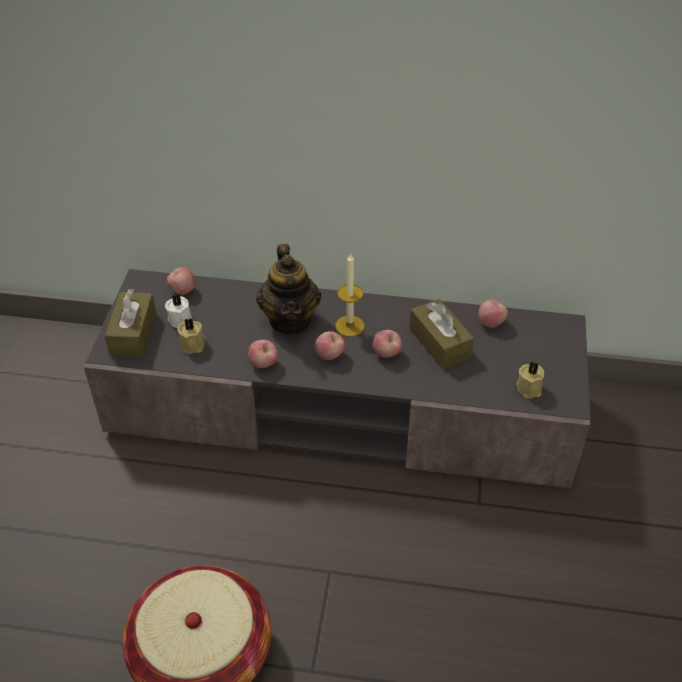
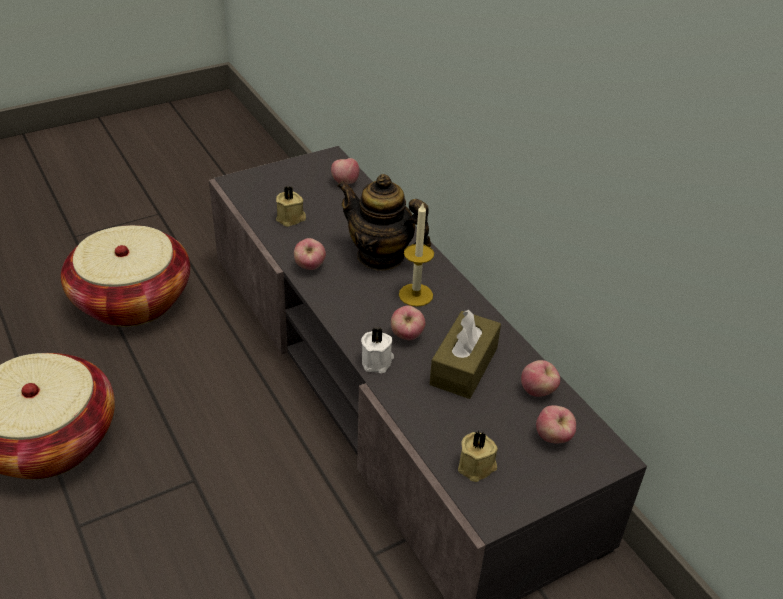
camera: 50 degrees right, 5 degrees down
brown tissue box [105,289,156,357] -> none
white candle [165,294,192,328] -> white candle moved to [361,328,394,373]
teapot [256,244,321,334] -> teapot turned 75 degrees clockwise [337,174,431,271]
apple [315,331,345,360] -> apple moved to [536,405,576,444]
none -> basket [61,225,190,327]

